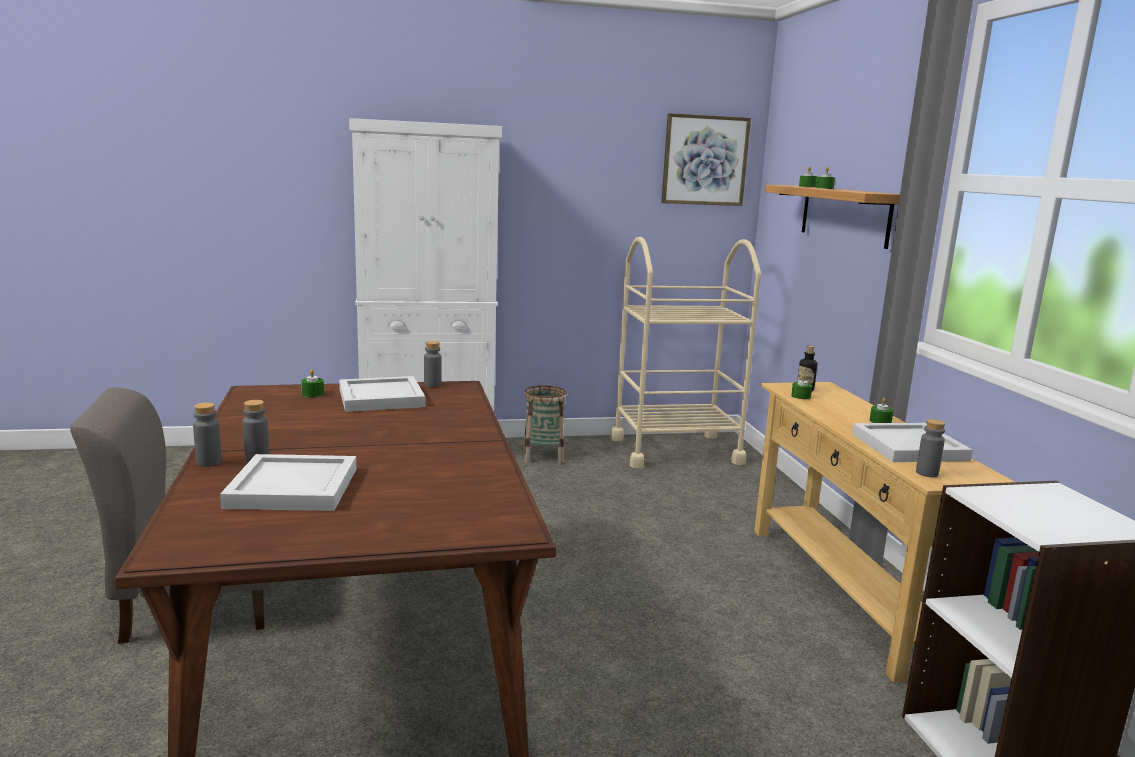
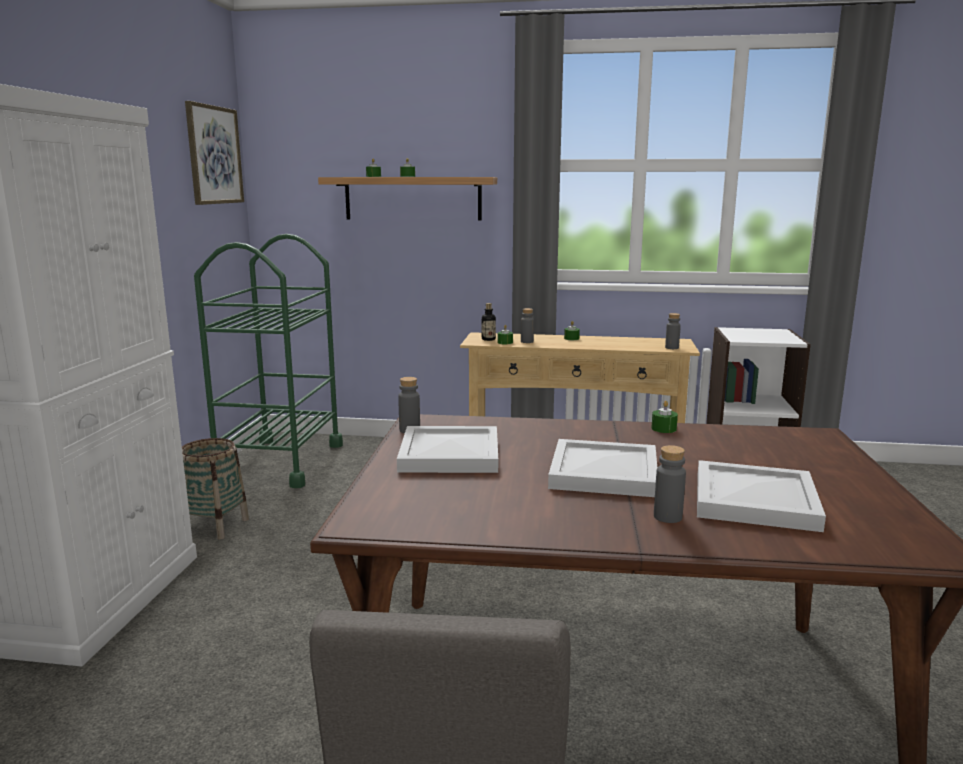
camera: 70 degrees left, 0 degrees up
grey bottle [193,402,222,467] -> grey bottle moved to [521,308,534,343]
green candle [301,369,324,397] -> green candle moved to [651,401,678,433]
beige cart [611,237,761,468] -> green cart [194,234,343,488]
white tray [852,423,973,462] -> white tray moved to [548,439,657,497]

